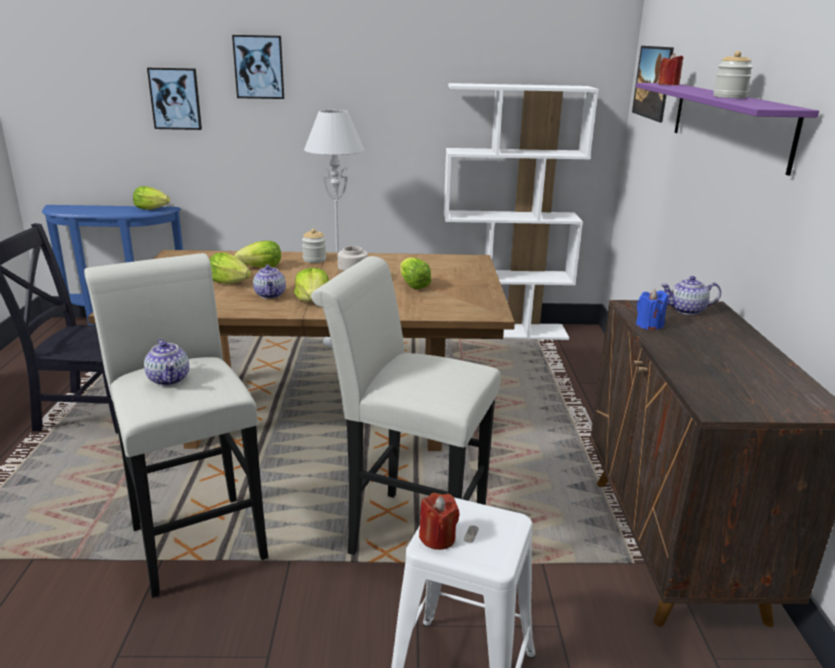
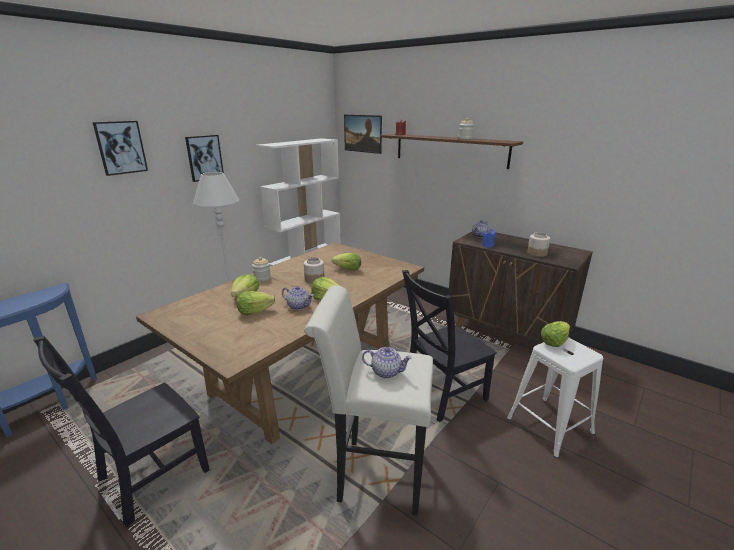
camera: 50 degrees left, 0 degrees up
lettuce [133,186,170,210] -> lettuce moved to [541,321,570,347]
picture [147,68,202,130] -> picture moved to [185,135,224,182]
white stool [311,256,501,555] -> black chair [402,270,497,422]
red candle [419,493,460,550] -> none
purple shelf [636,83,819,176] -> brown shelf [380,134,523,169]
none -> jar [527,232,550,257]

